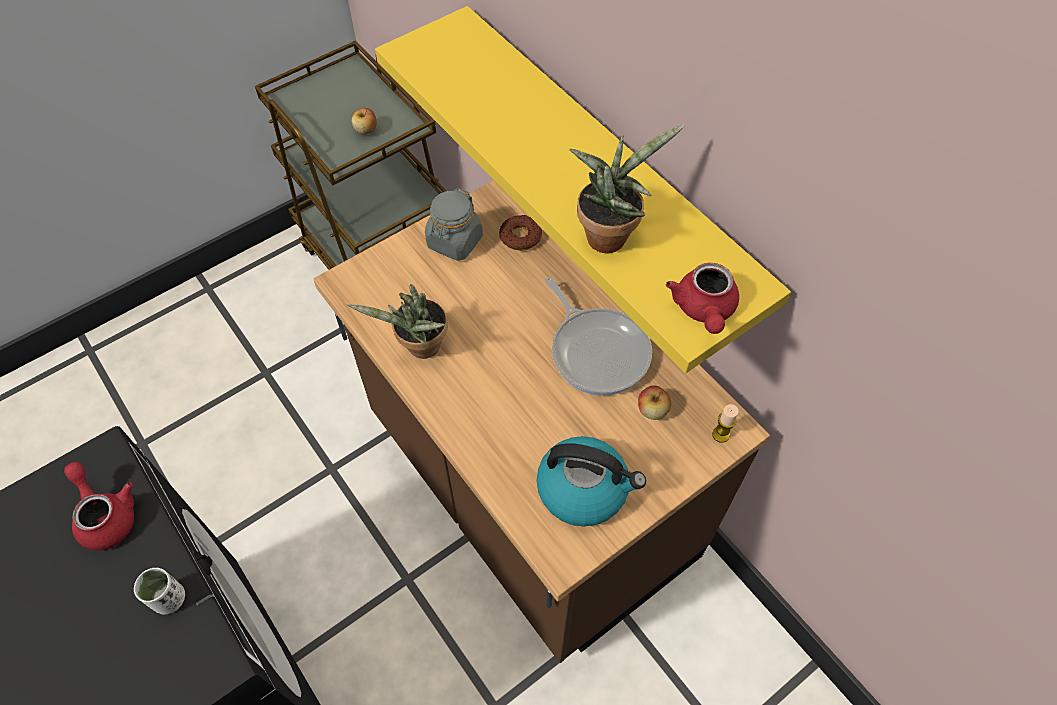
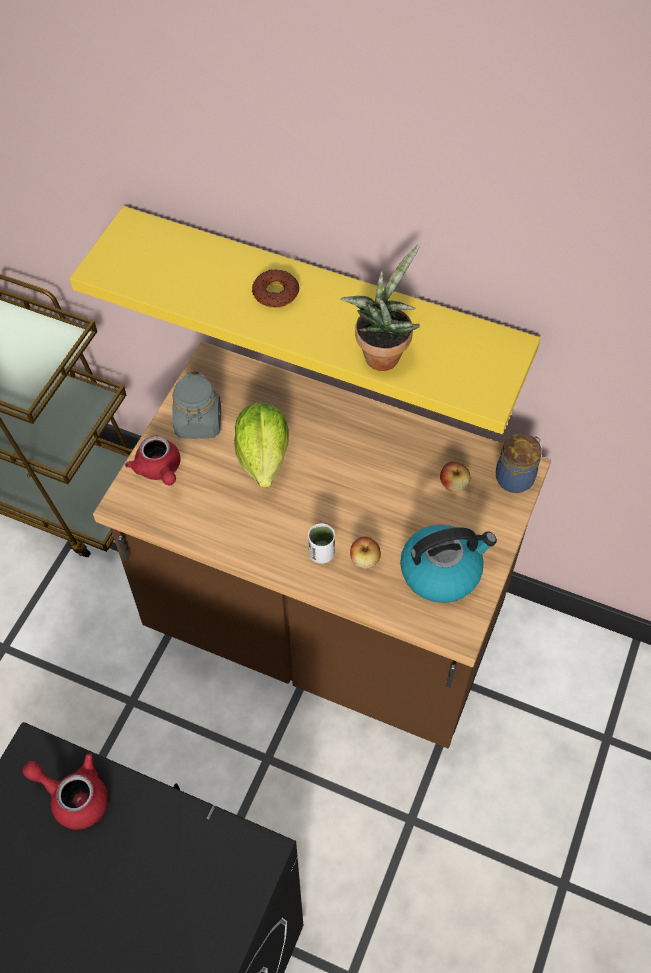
camera: 30 degrees left, 0 degrees up
white cup [134,568,185,615] -> white cup moved to [308,523,335,564]
potted plant [347,284,448,359] -> none
apple [351,108,377,135] -> apple moved to [350,537,381,569]
donut [499,215,542,251] -> donut moved to [252,269,299,308]
frying pan [545,277,652,396] -> none
red teapot [666,263,739,334] -> red teapot moved to [125,436,180,485]
candle [712,404,739,443] -> jar [496,433,542,493]
none -> lettuce [234,403,289,488]

